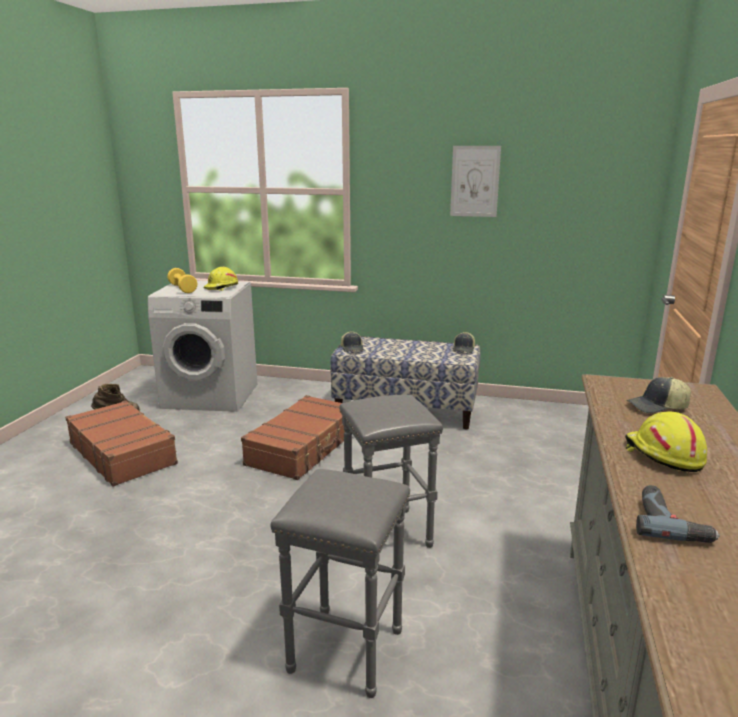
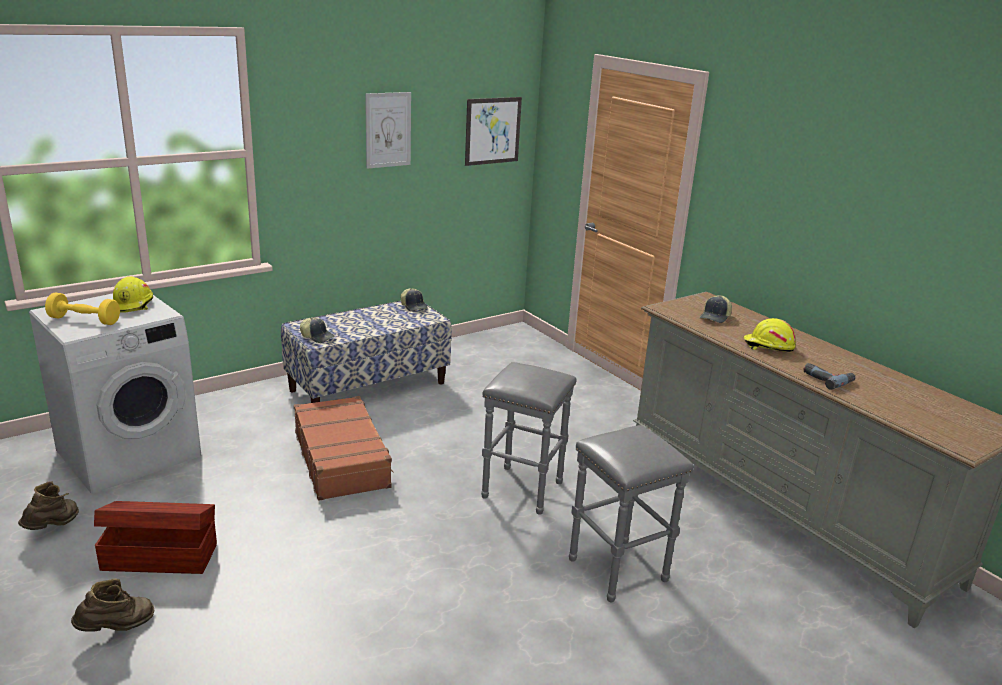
camera: 50 degrees left, 5 degrees up
brown suitcase [65,401,178,487] -> brown storage box [94,501,217,574]
none -> brown boot [71,579,155,632]
none -> picture [465,97,522,166]

